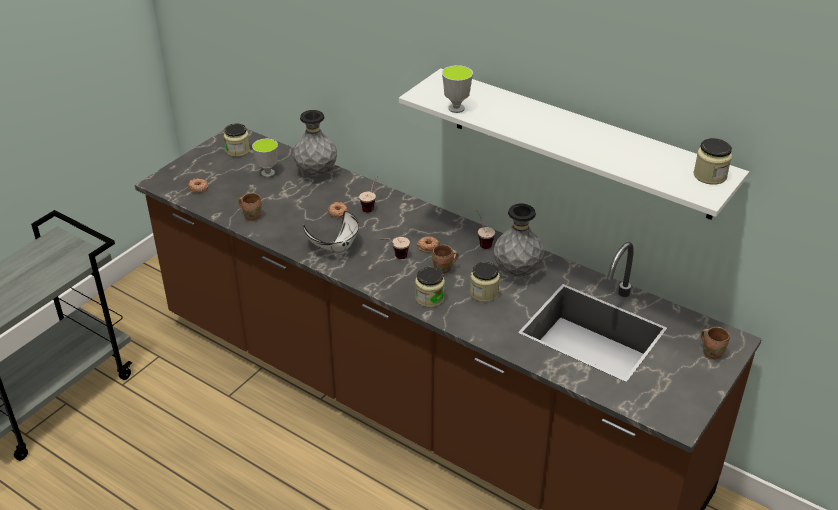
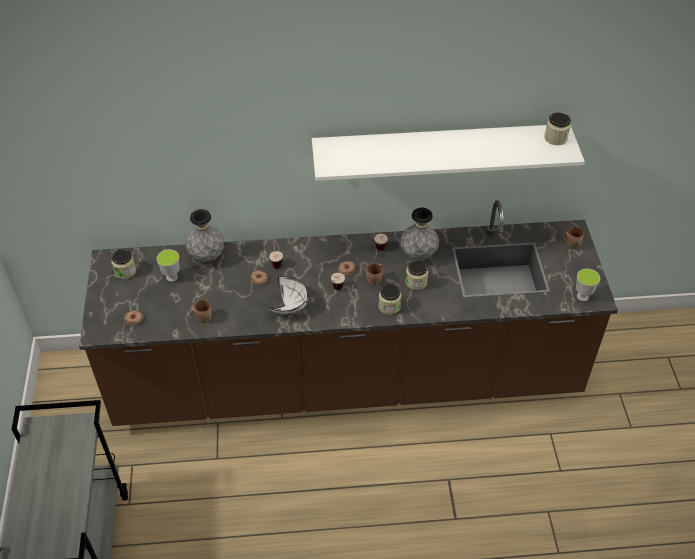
camera: 40 degrees left, 10 degrees up
cup [442,65,473,113] -> cup moved to [576,269,600,301]

